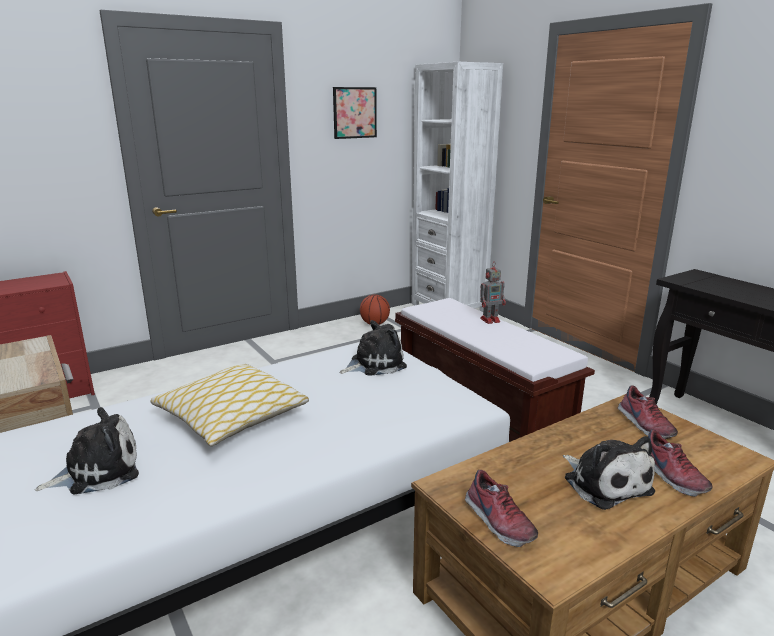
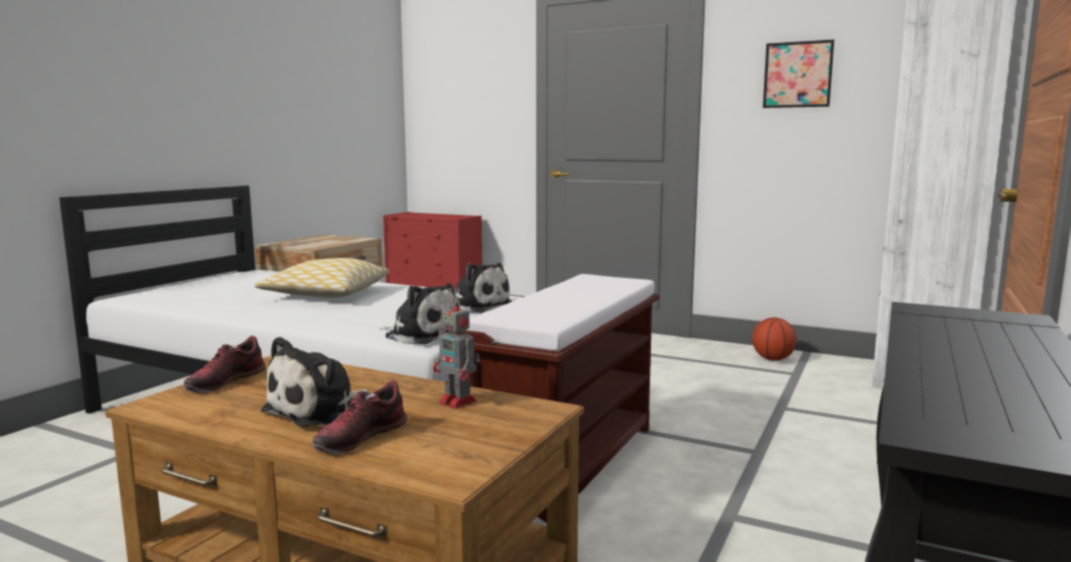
camera: 60 degrees right, 10 degrees down
plush toy [35,407,139,494] -> plush toy moved to [379,283,460,344]
toy robot [480,263,506,324] -> toy robot moved to [433,297,480,409]
shoe [618,385,678,439] -> none

